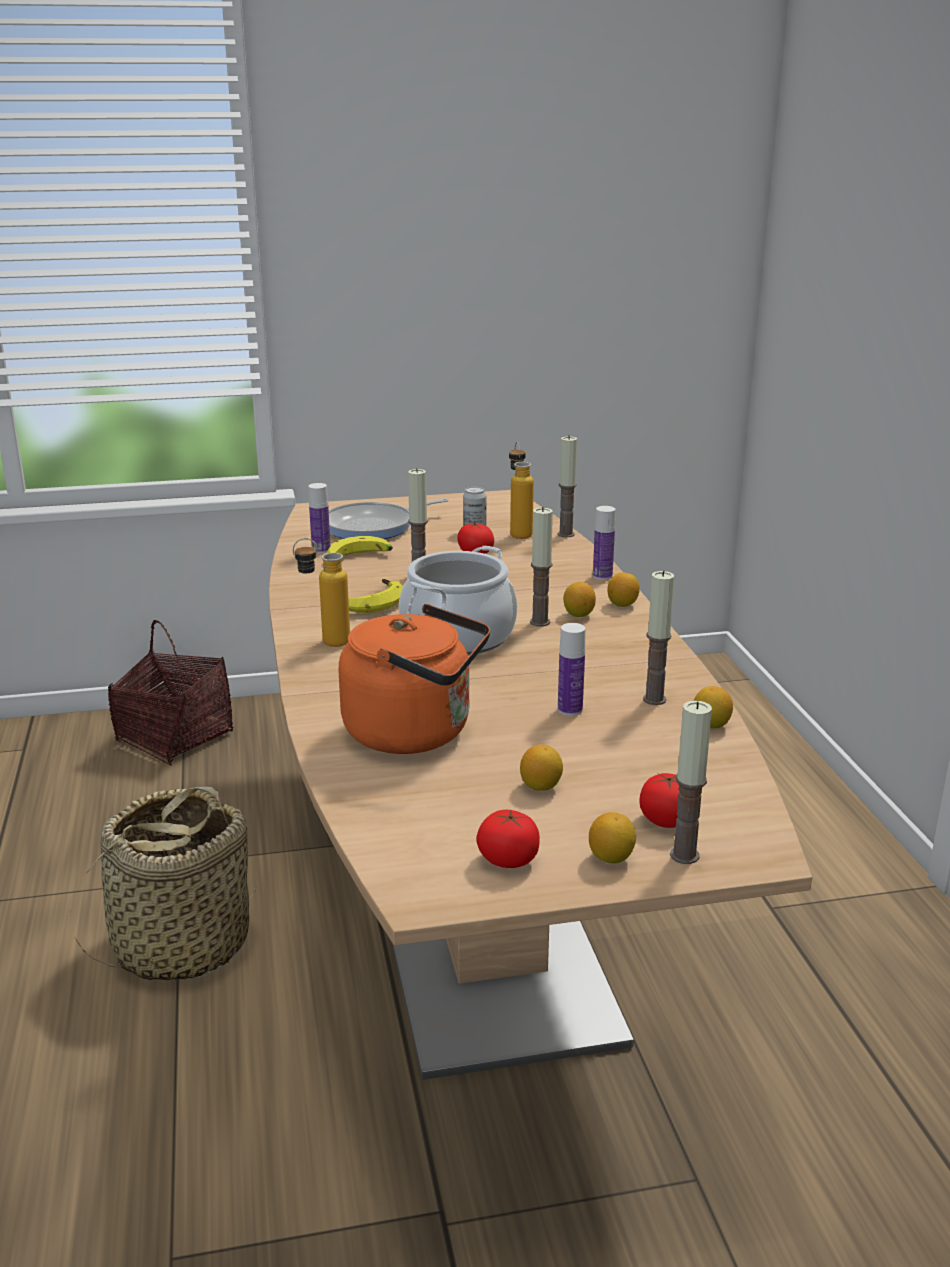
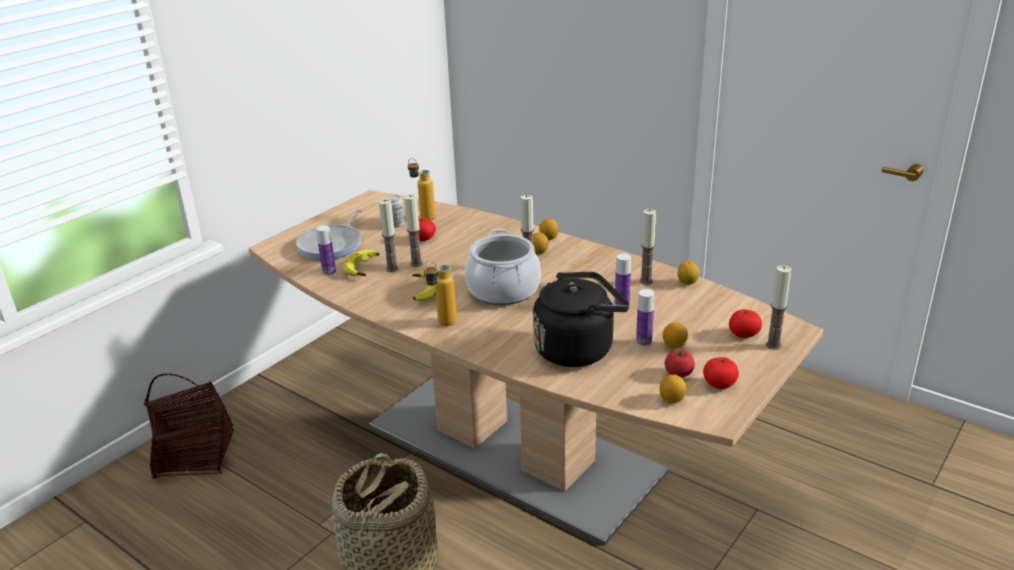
camera: 40 degrees left, 5 degrees up
orange kettle [339,604,490,754] -> black kettle [533,272,630,367]
candle [558,435,577,538] -> candle moved to [379,199,399,272]
lemon [589,812,636,863] -> lemon moved to [660,375,687,403]
bottle [593,506,615,580] -> bottle moved to [636,289,654,347]
none -> tomato [665,350,695,378]

